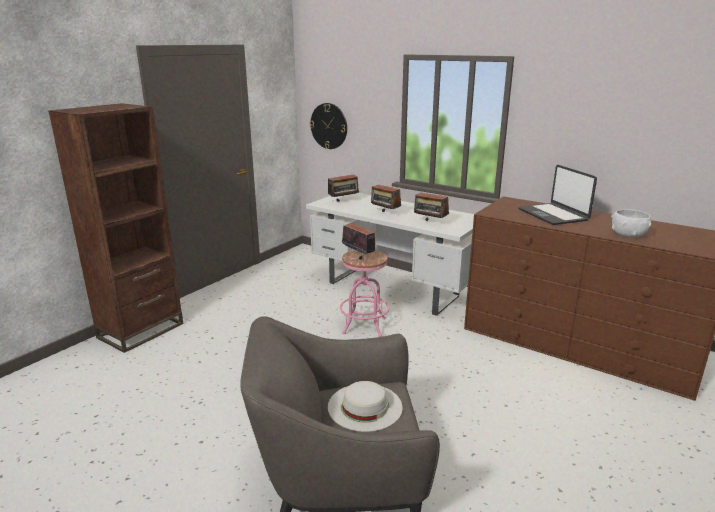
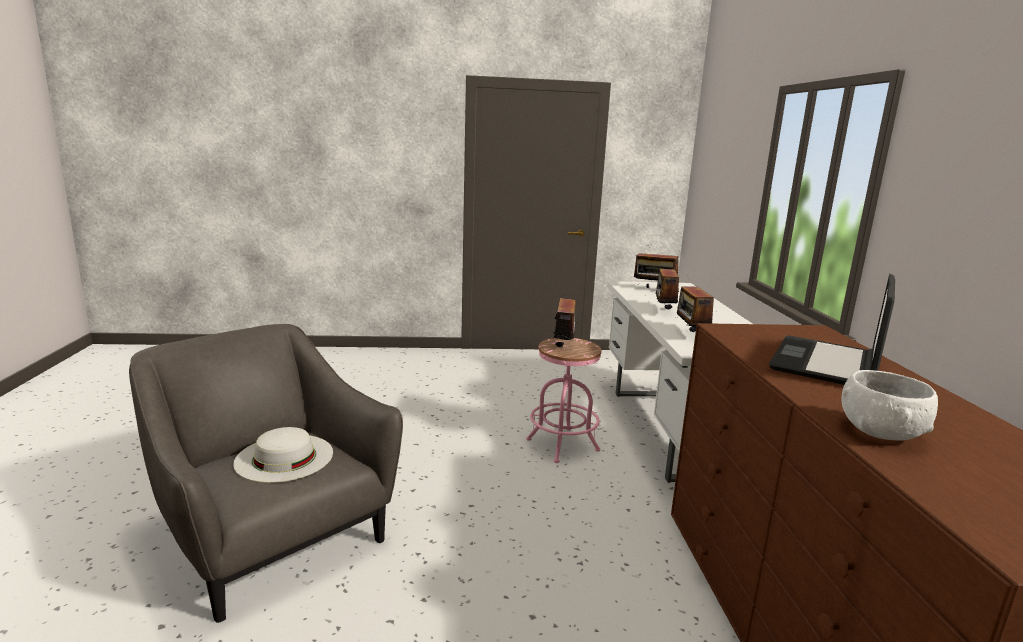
camera: 50 degrees right, 5 degrees down
brown bookcase [48,103,183,353] -> none
wall clock [310,103,347,149] -> none

